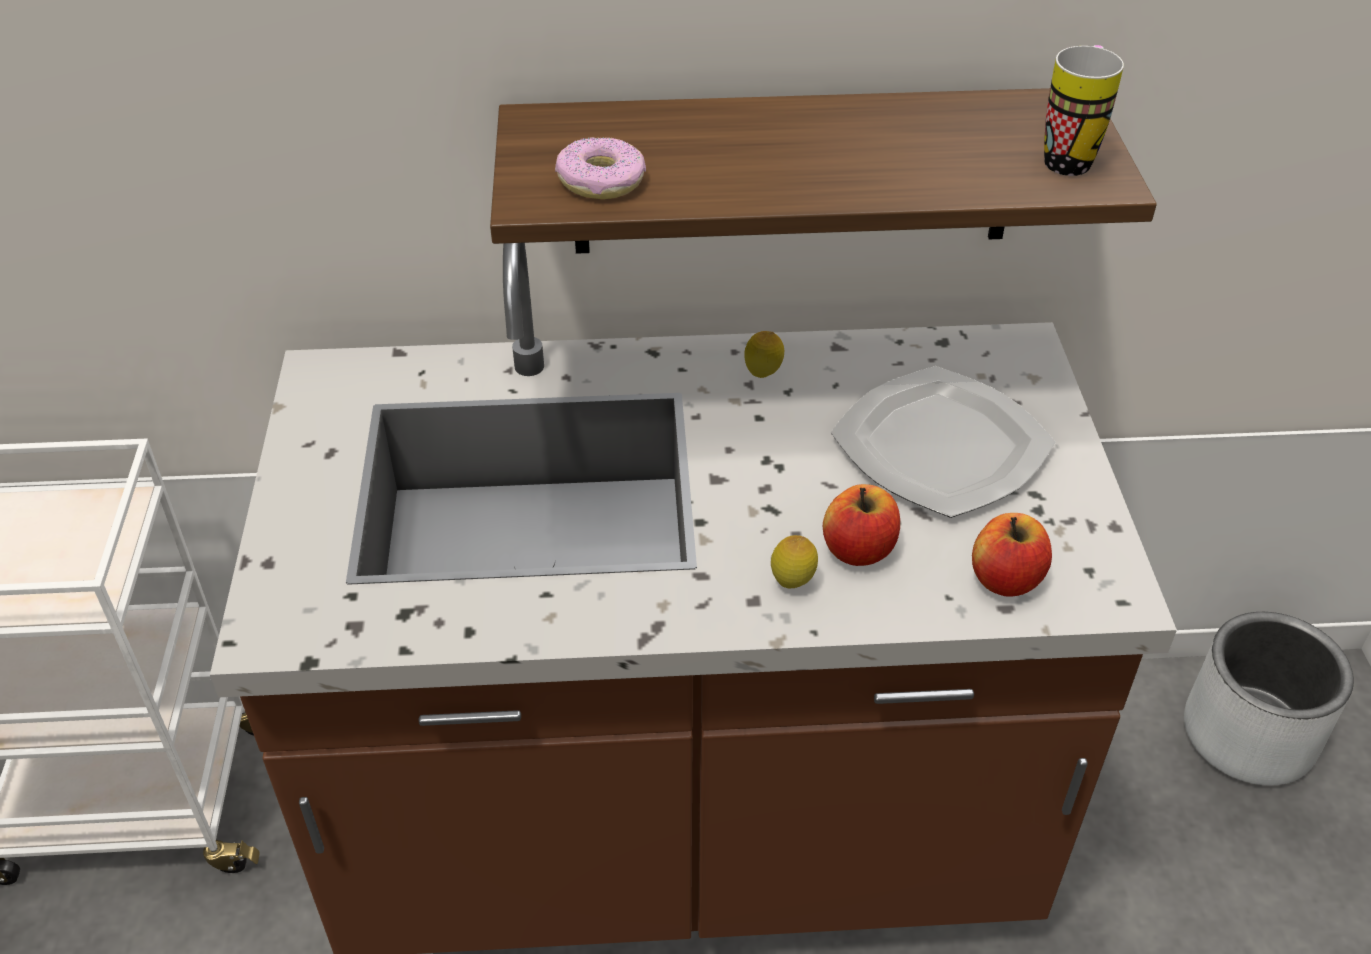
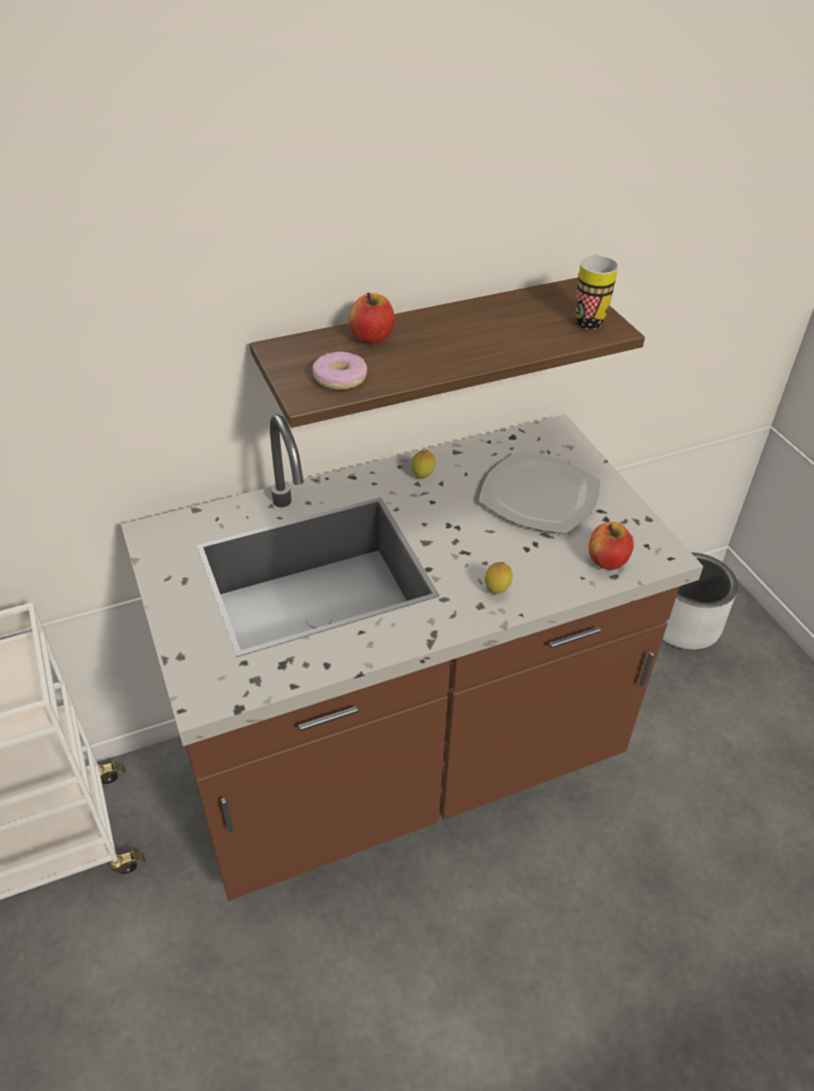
camera: 20 degrees left, 0 degrees up
apple [823,484,900,566] -> apple moved to [349,293,394,344]

